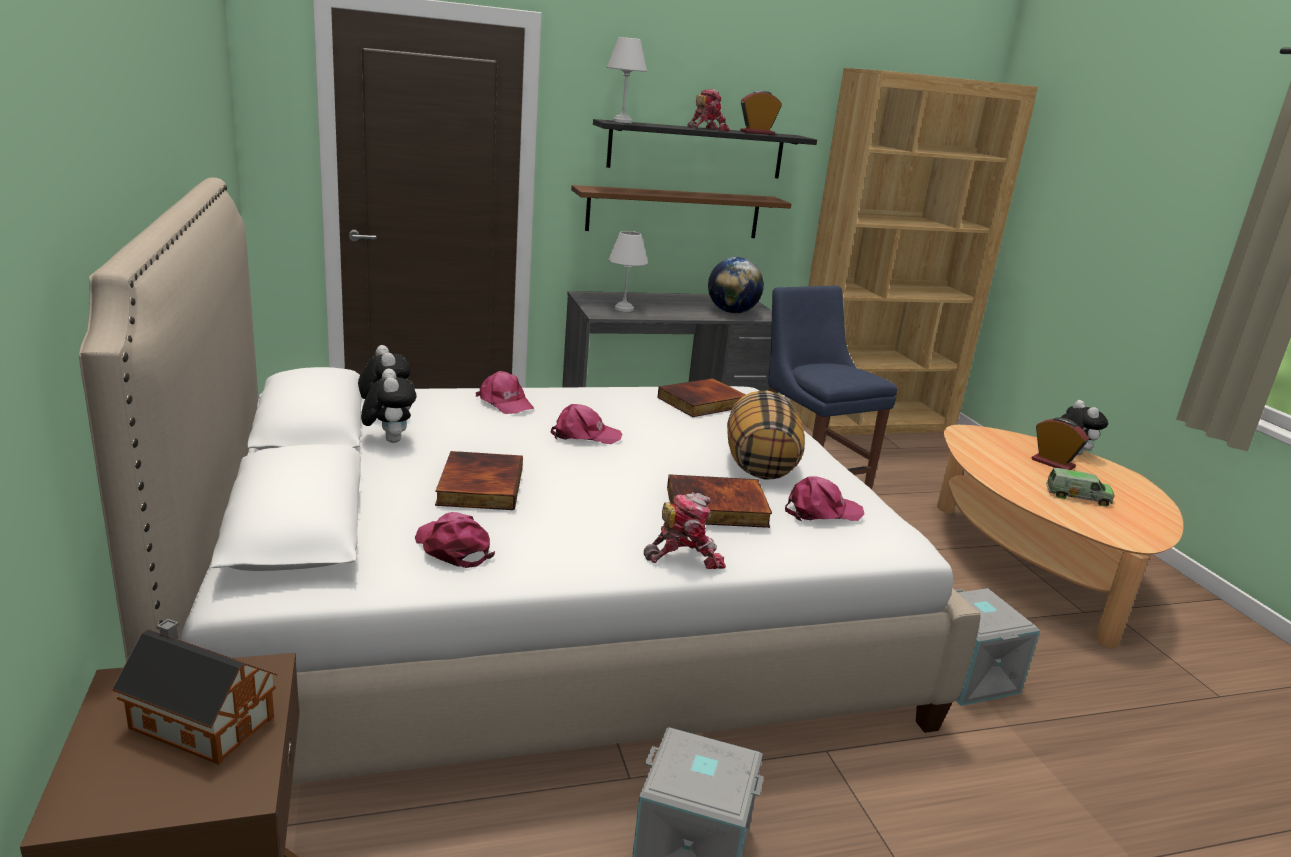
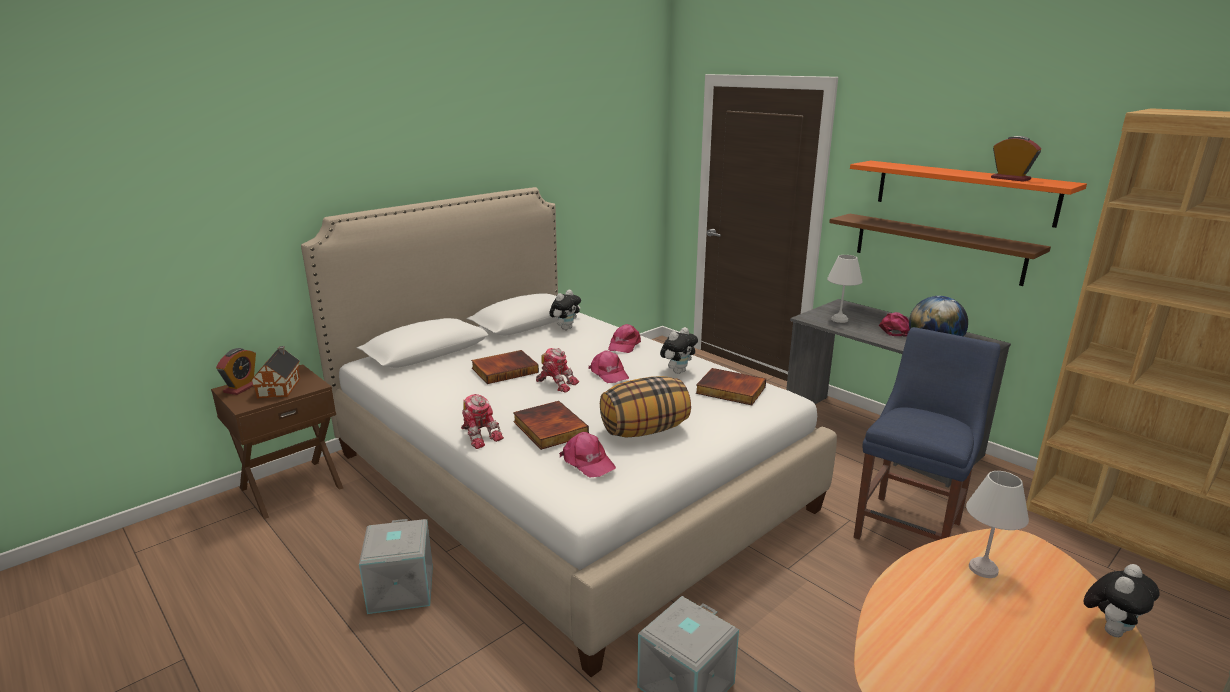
camera: 65 degrees right, 0 degrees up
plush toy [361,369,416,443] -> plush toy moved to [660,327,698,374]
pink cap [415,512,495,568] -> pink cap moved to [879,312,910,337]
black shelf [593,119,817,178] -> orange shelf [850,161,1087,228]
white table lamp [607,37,647,123] -> white table lamp moved to [966,471,1029,578]
toy robot [687,89,730,131] -> toy robot moved to [536,348,579,392]
alarm clock [1031,417,1089,470] -> alarm clock moved to [216,348,256,395]
toy truck [1046,468,1115,507] -> none

